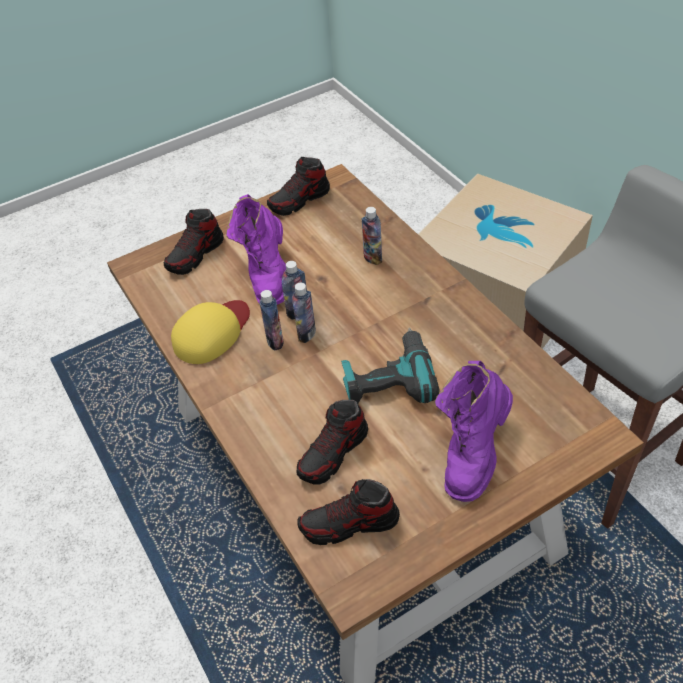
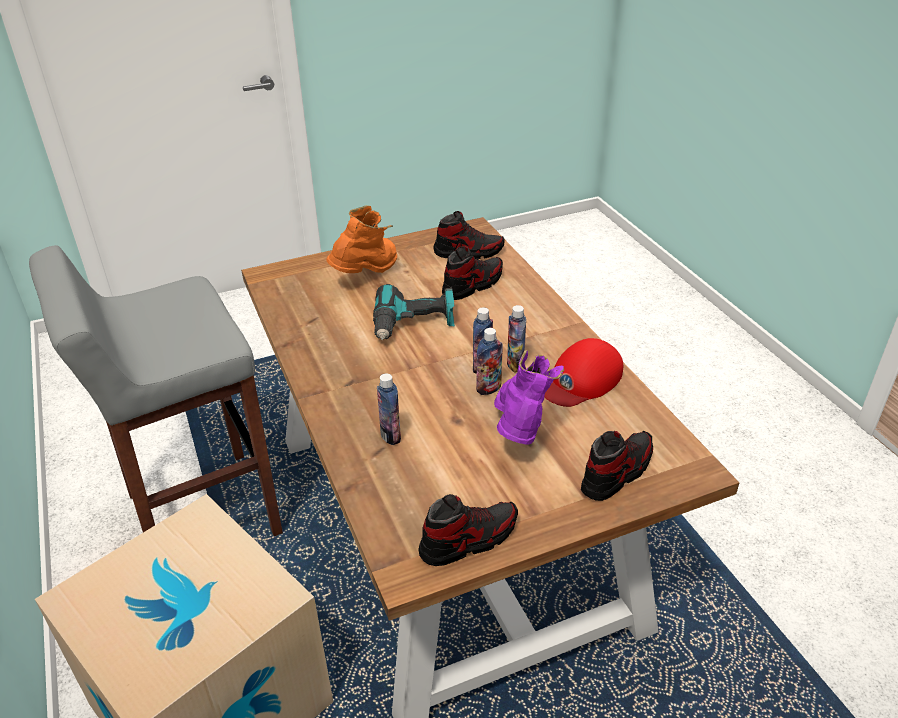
camera: 175 degrees left, 10 degrees down
yellow cap [171,300,250,364] -> red cap [544,338,623,407]
purple boot [435,361,513,502] -> orange boot [326,205,397,273]

